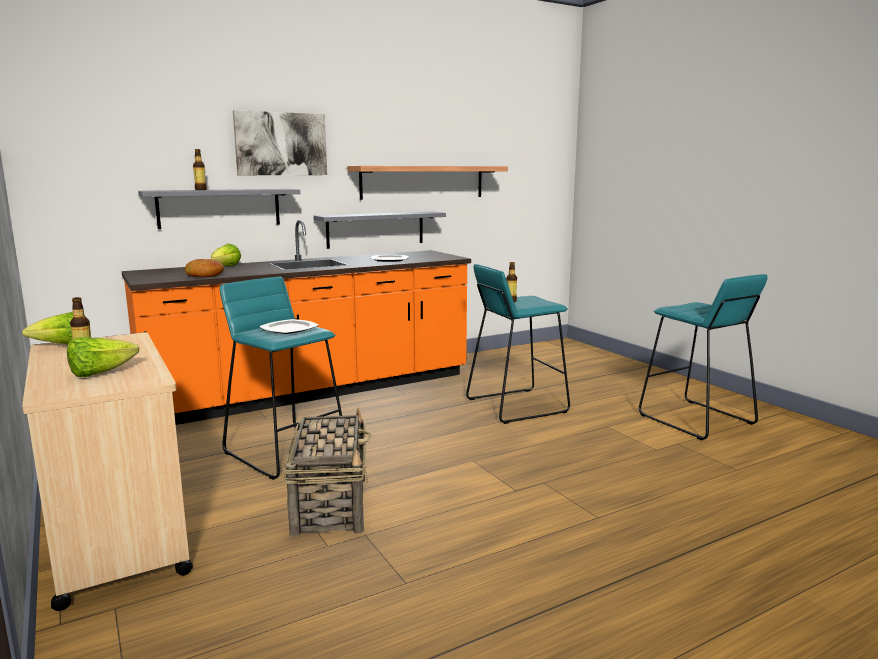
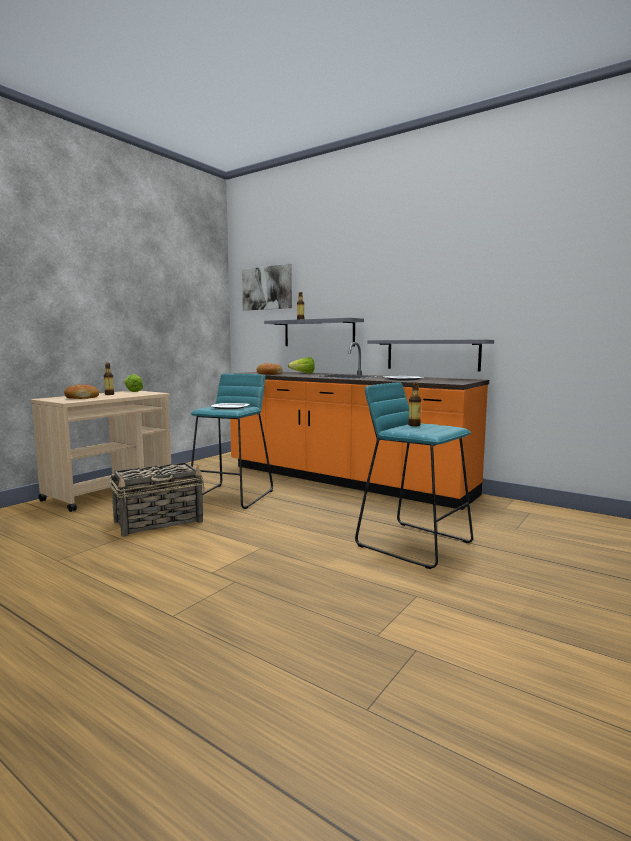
camera: 65 degrees right, 5 degrees down
lettuce [67,337,139,377] -> bread [64,384,99,399]
picture [233,110,327,175] -> picture moved to [242,264,292,311]
shelf [347,166,508,200] -> none
turquoise stool [639,274,768,440] -> none

